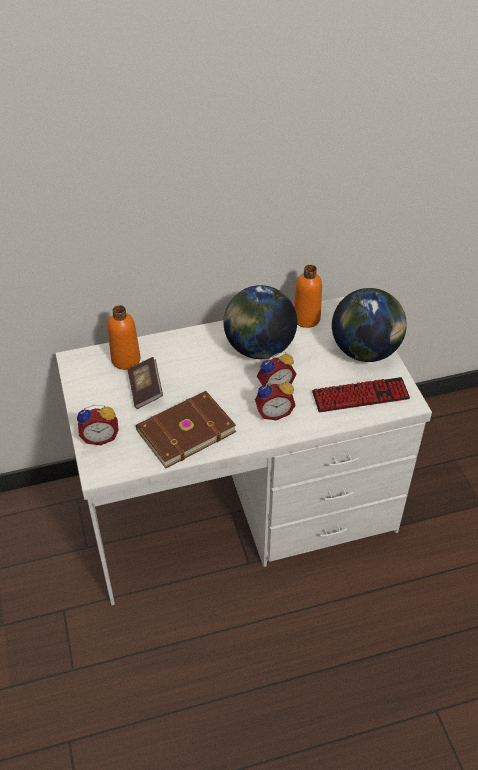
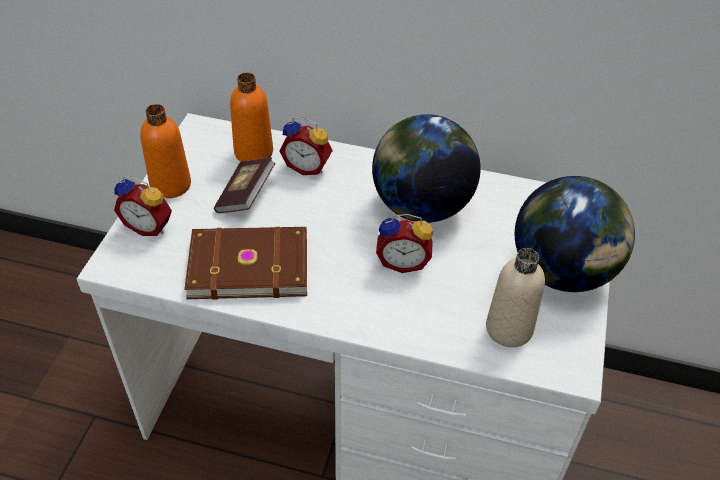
camera: 30 degrees right, 0 degrees up
alarm clock [255,380,296,420] -> alarm clock moved to [279,118,333,175]
orange bottle [294,265,322,328] -> orange bottle moved to [140,104,191,198]
keyboard [312,377,410,412] -> beige bottle [486,248,545,347]

